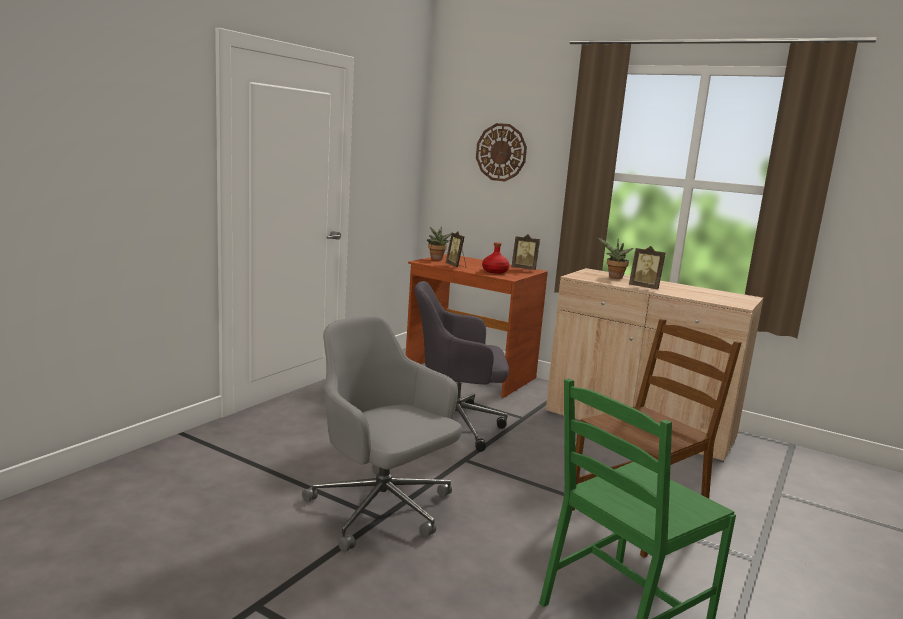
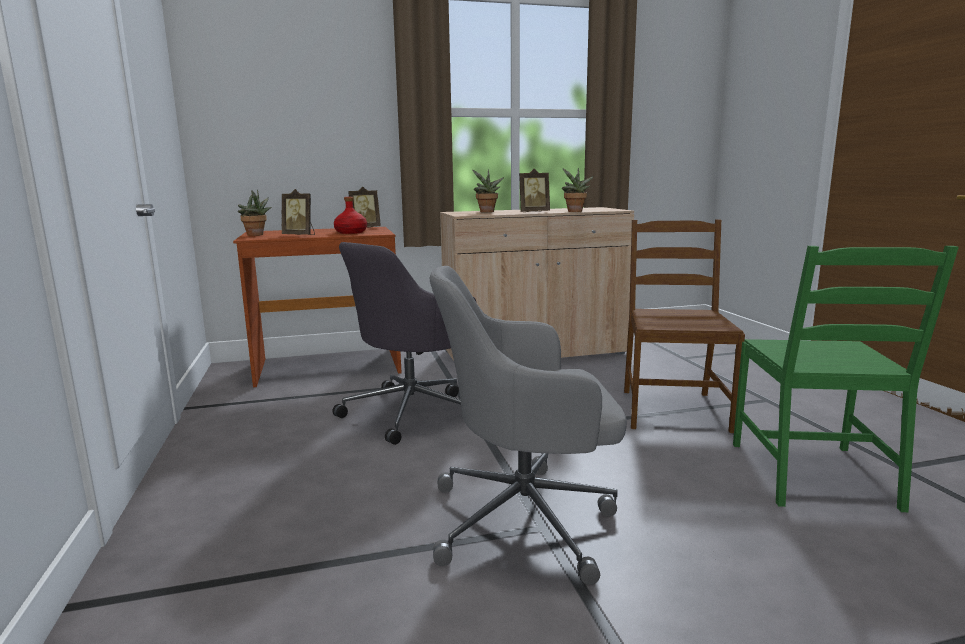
camera: 45 degrees left, 0 degrees up
wall clock [476,123,527,181] -> none
none -> potted plant [562,168,594,212]

